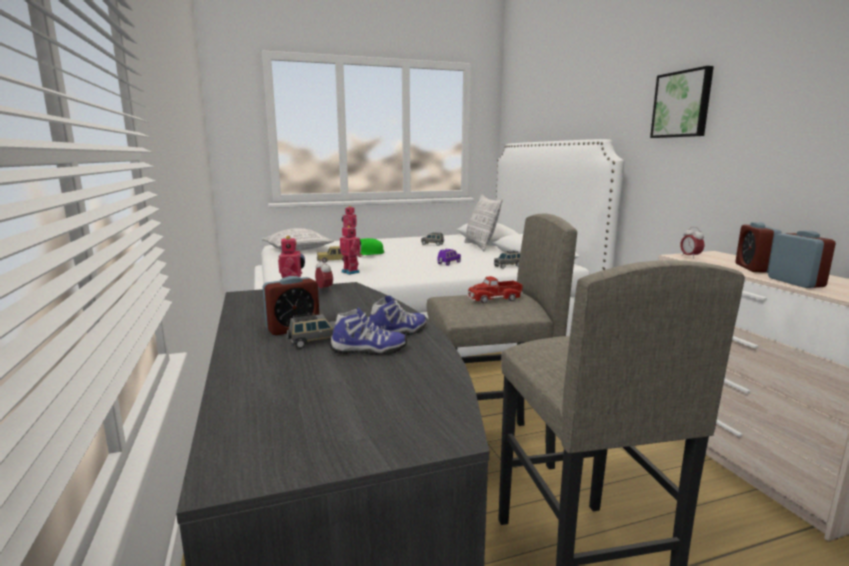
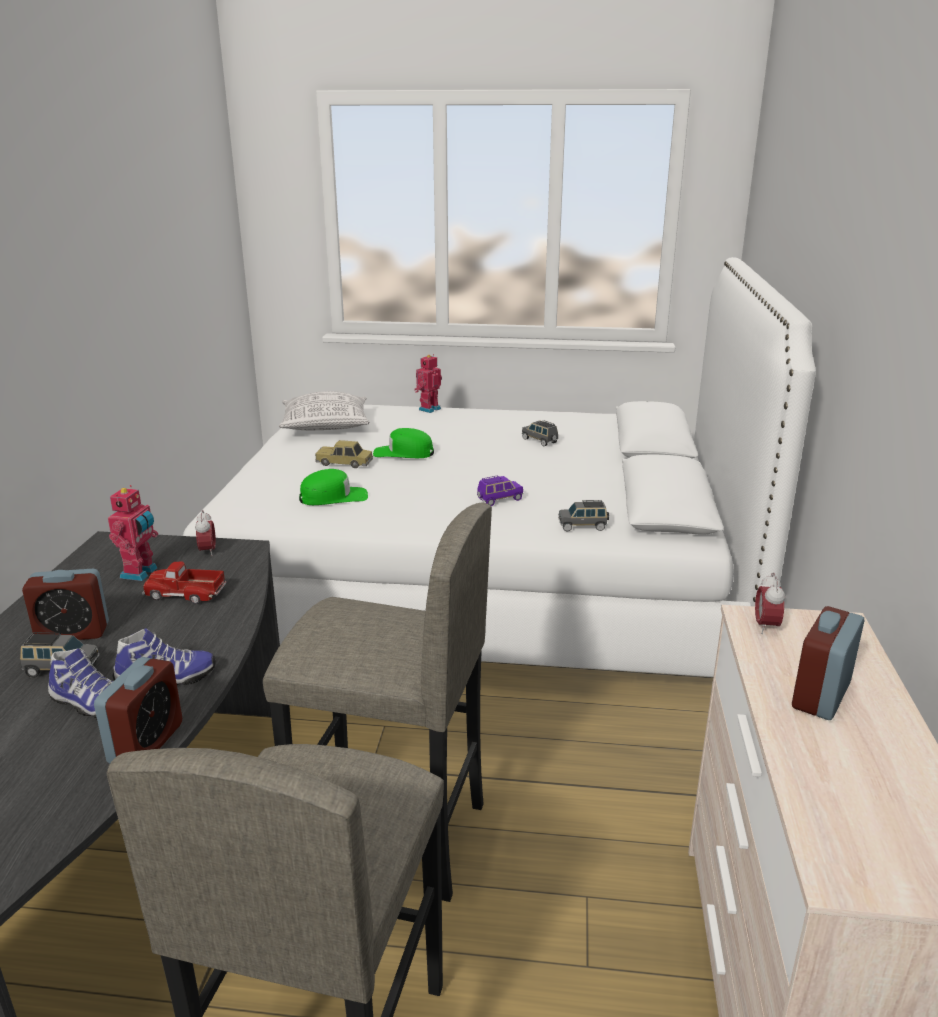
camera: 25 degrees right, 10 degrees up
toy robot [340,225,362,275] -> green cap [299,469,368,505]
pillow [464,194,503,251] -> none
toy truck [467,276,523,303] -> toy truck moved to [142,561,226,604]
picture [650,66,714,138] -> none
alarm clock [768,231,836,288] -> alarm clock moved to [94,657,182,764]

